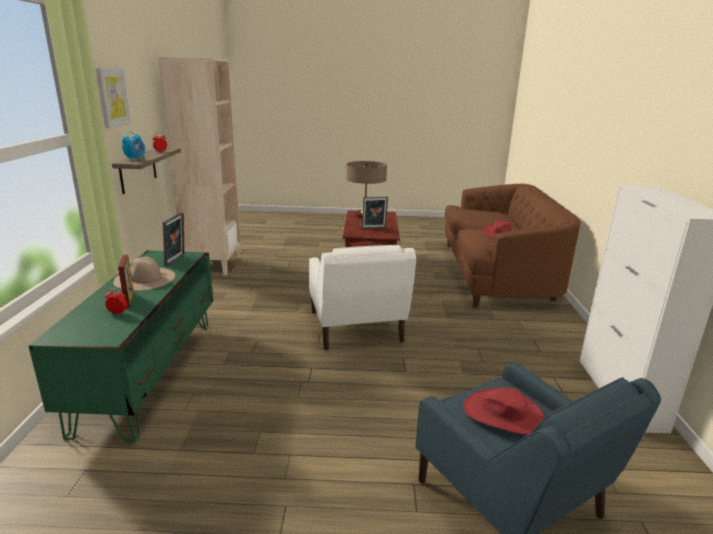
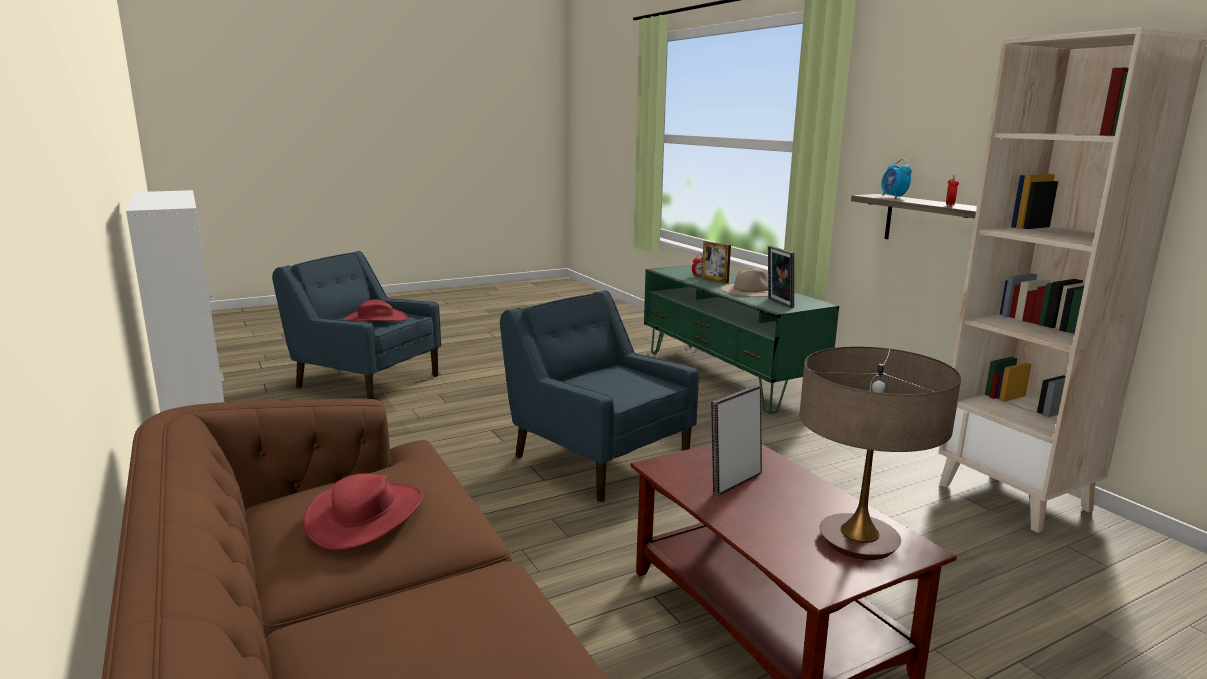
camera: 150 degrees right, 5 degrees down
picture [96,68,131,128] -> none
white armchair [309,245,416,351] -> blue armchair [500,290,699,502]

